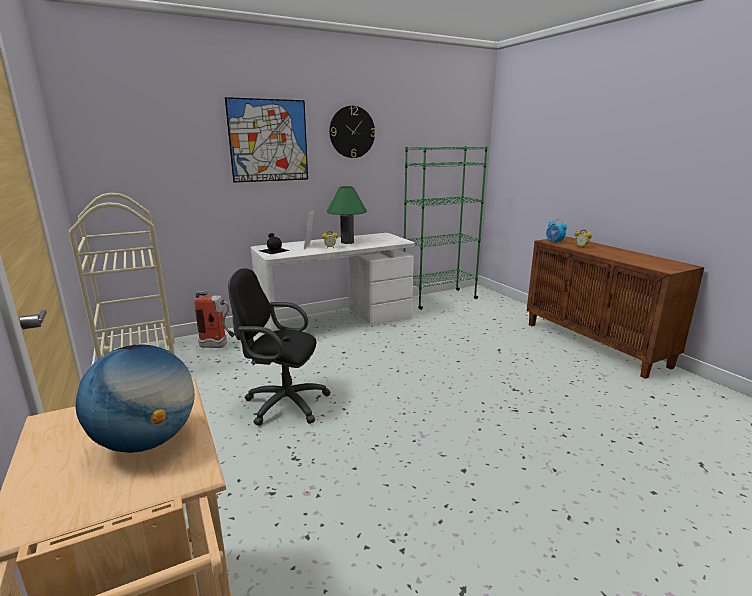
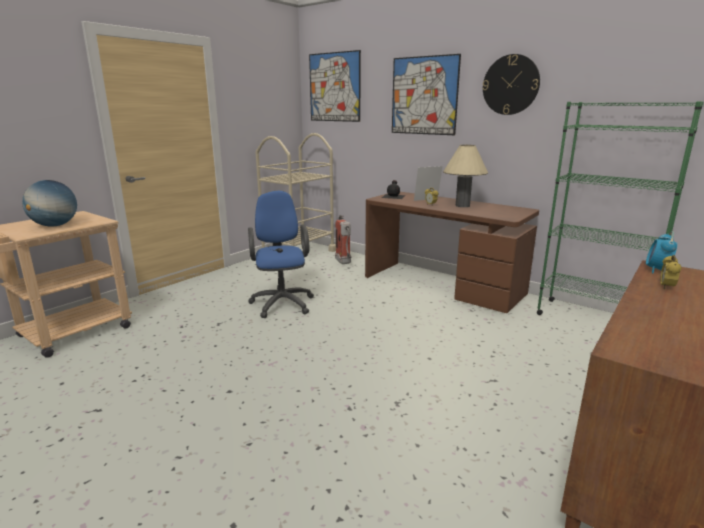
camera: 65 degrees right, 0 degrees up
black office chair [228,268,331,426] -> blue office chair [248,191,314,318]
white desk [251,233,414,334] -> brown desk [365,192,539,313]
green table lamp [327,186,367,244] -> beige table lamp [443,145,488,207]
none -> picture [309,50,361,122]

